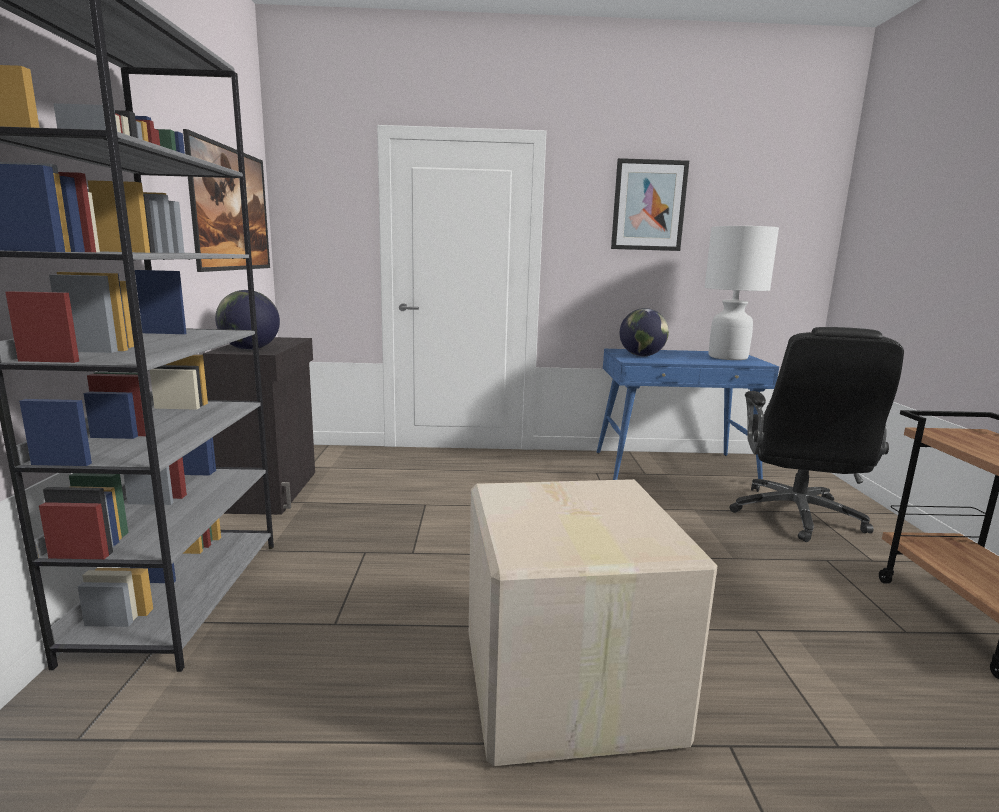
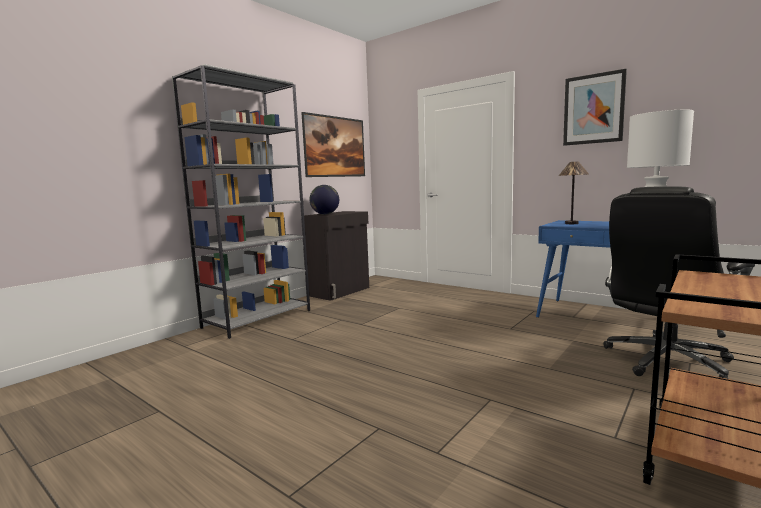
camera: 40 degrees right, 5 degrees down
cardboard box [469,479,718,766] -> none
globe [620,308,669,356] -> table lamp [558,162,589,224]

